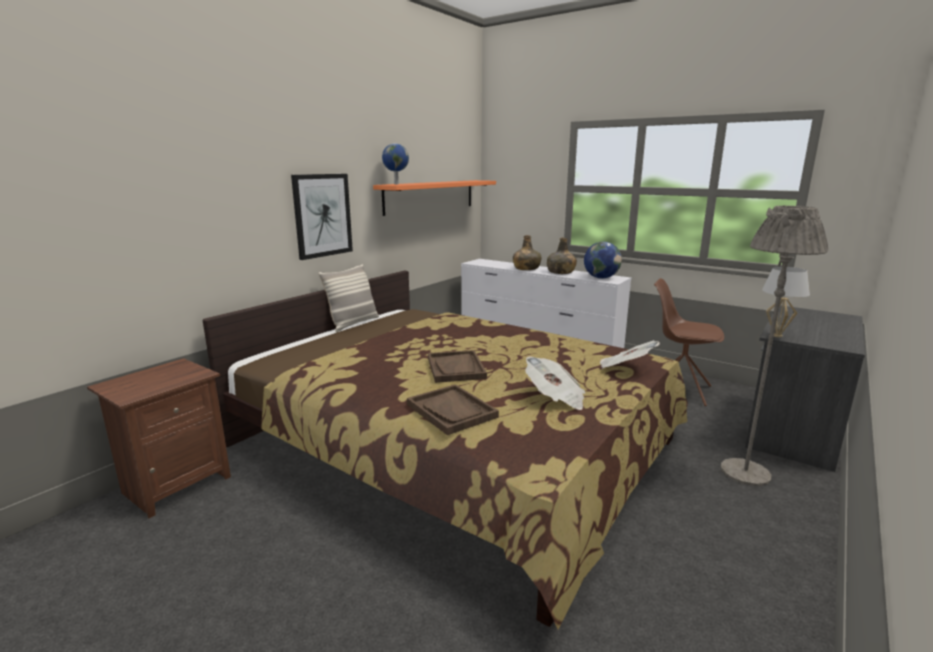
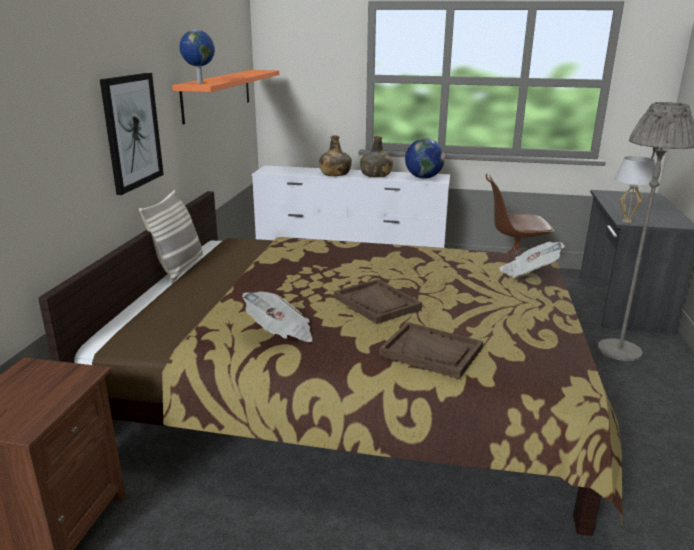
camera: 25 degrees left, 5 degrees up
newspaper [525,356,585,410] -> newspaper moved to [242,291,312,342]

